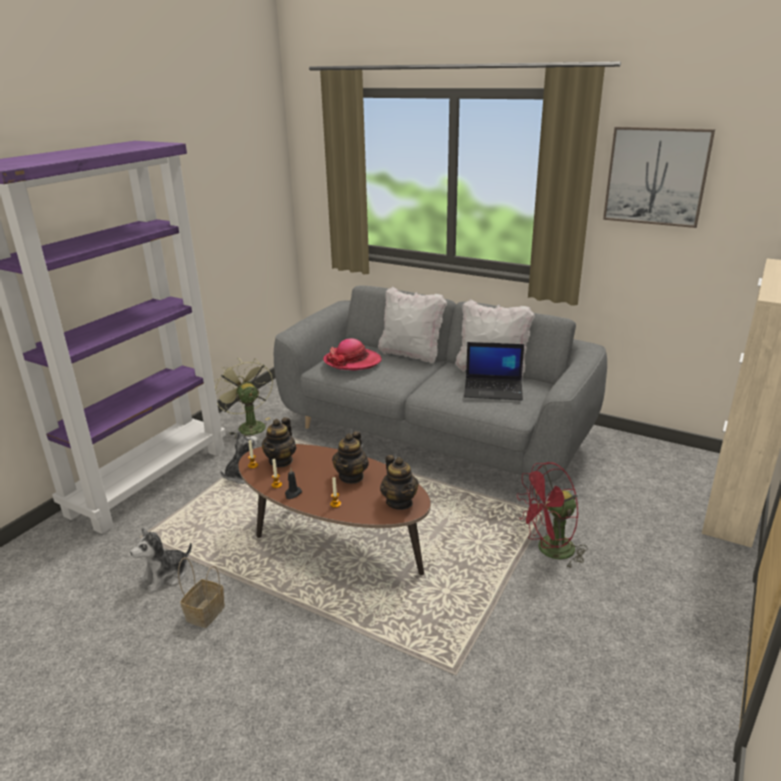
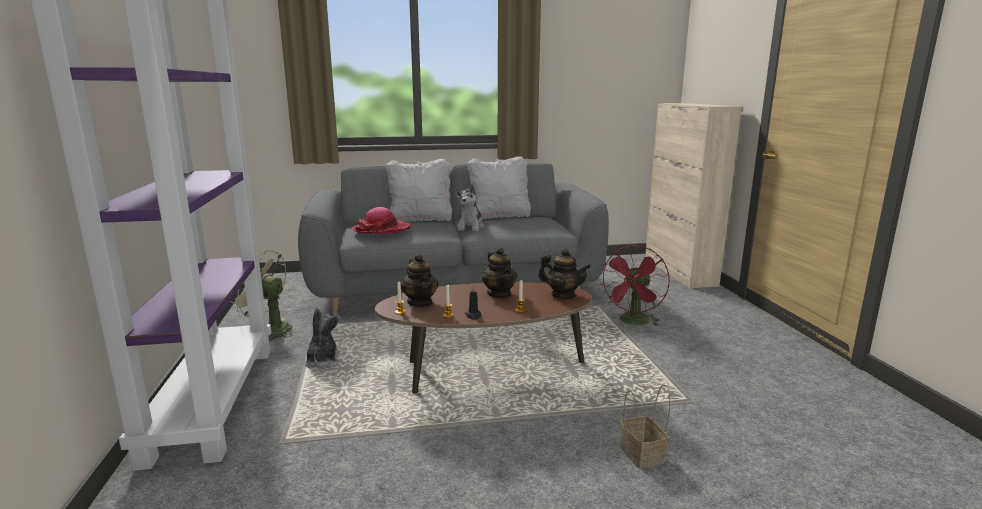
camera: 40 degrees left, 10 degrees down
plush toy [130,528,192,593] -> plush toy moved to [455,184,484,231]
basket [178,557,225,628] -> basket moved to [620,384,670,469]
laptop [464,342,524,401] -> none
picture [603,127,715,228] -> none

